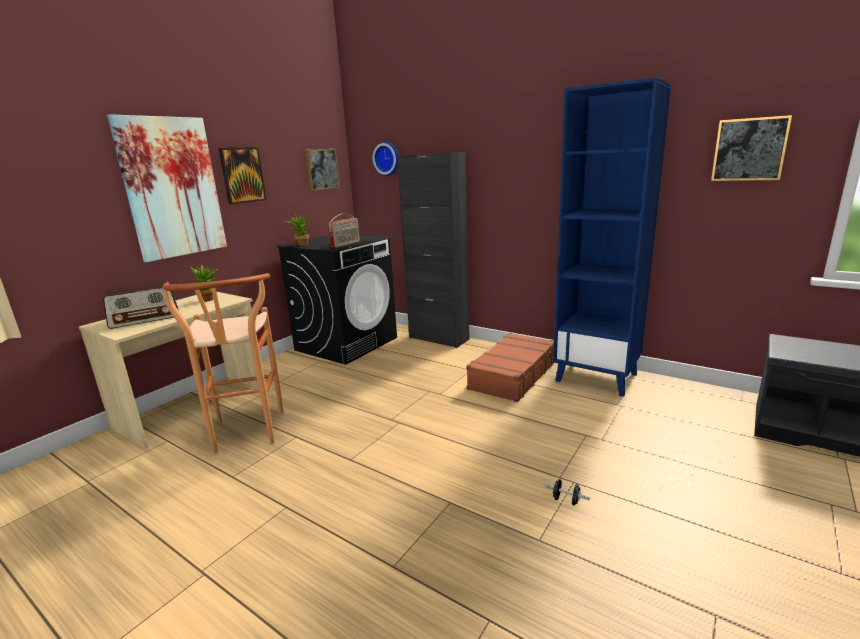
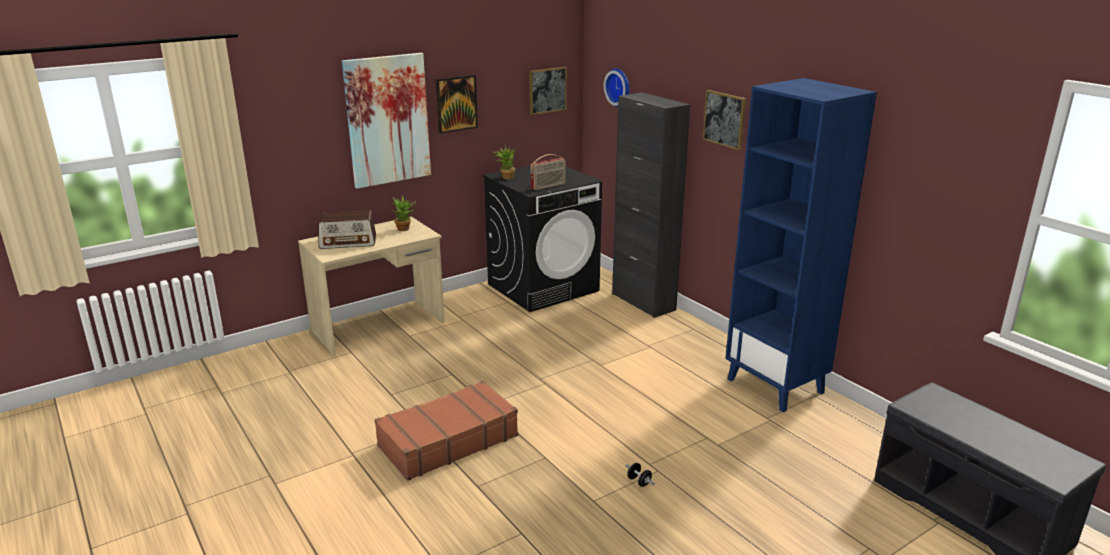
camera: 20 degrees right, 5 degrees up
brown stool [163,273,283,454] -> none
brown suitcase [466,333,554,402] -> brown suitcase moved to [375,381,518,481]
picture [711,115,792,181] -> picture moved to [702,90,746,150]

